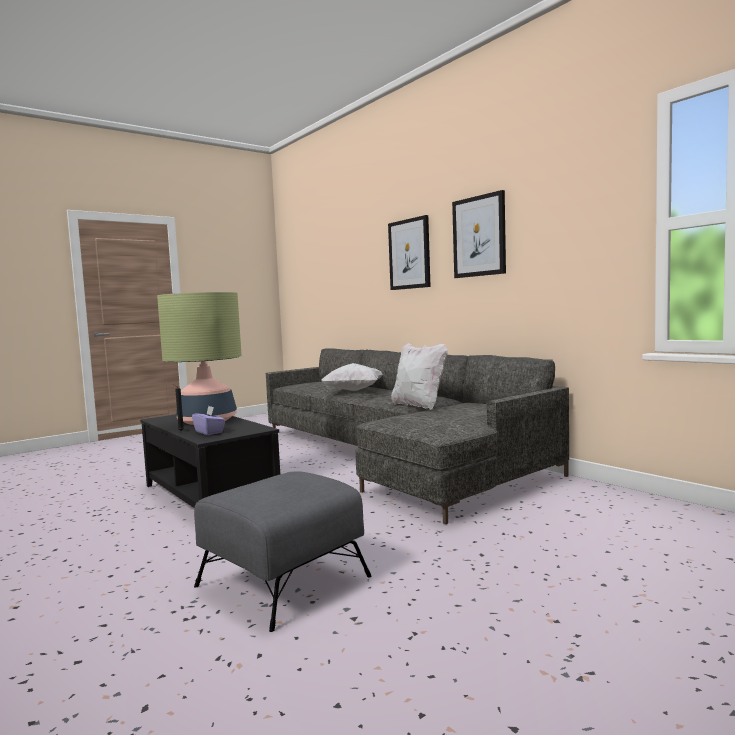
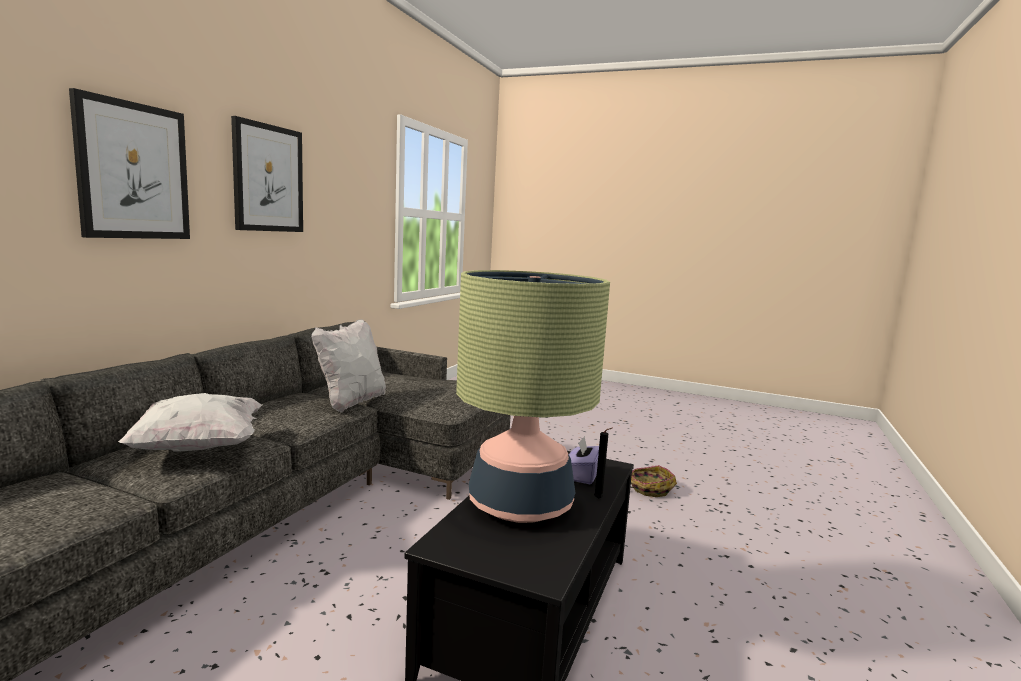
camera: 120 degrees left, 5 degrees up
grey ottoman [194,471,372,632] -> basket [630,465,677,497]

